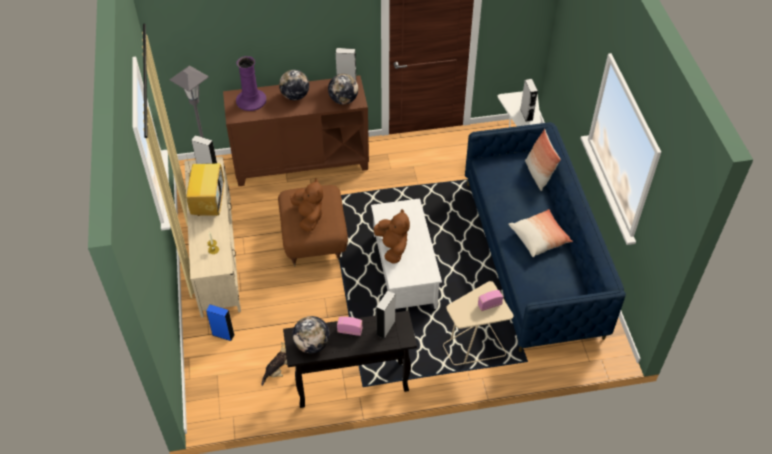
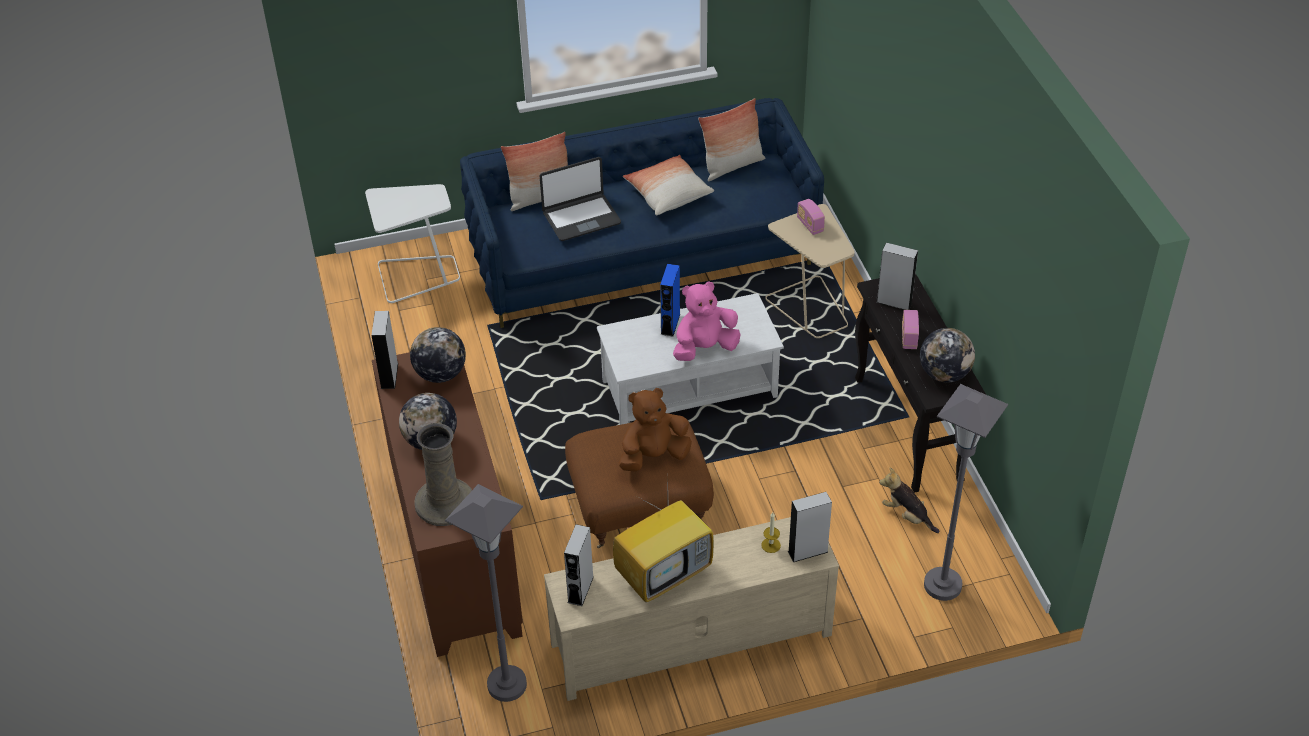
camera: 95 degrees left, 5 degrees down
television [185,150,224,216] -> television turned 150 degrees clockwise [613,498,714,602]
blue speaker [206,305,235,341] -> blue speaker moved to [660,264,680,336]
purple vase [236,56,266,111] -> beige vase [414,423,472,526]
brown plush toy [374,209,410,264] -> pink plush toy [673,282,741,361]
grey speaker [520,79,538,122] -> grey speaker moved to [788,492,832,562]
none -> laptop [540,157,621,241]
none -> pillow [698,98,765,181]
none -> grey floor lamp [924,384,1008,601]

